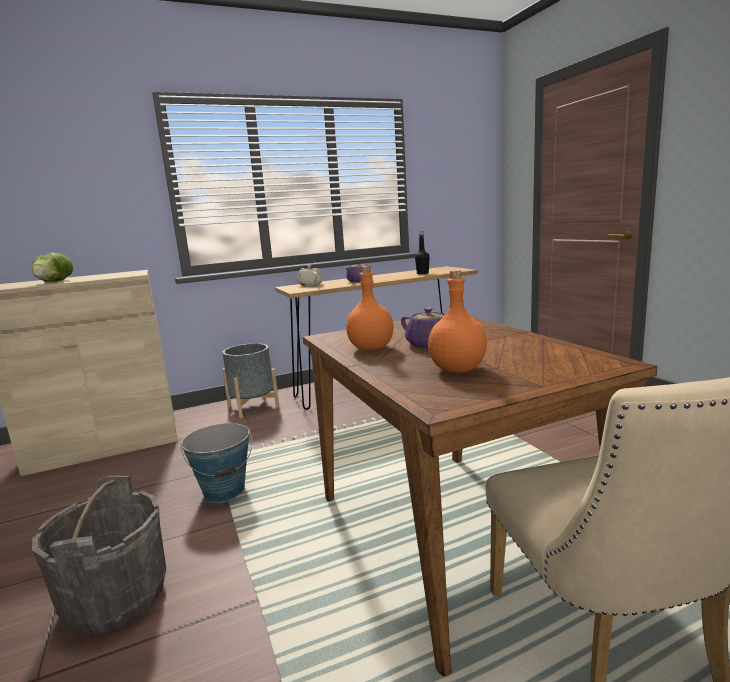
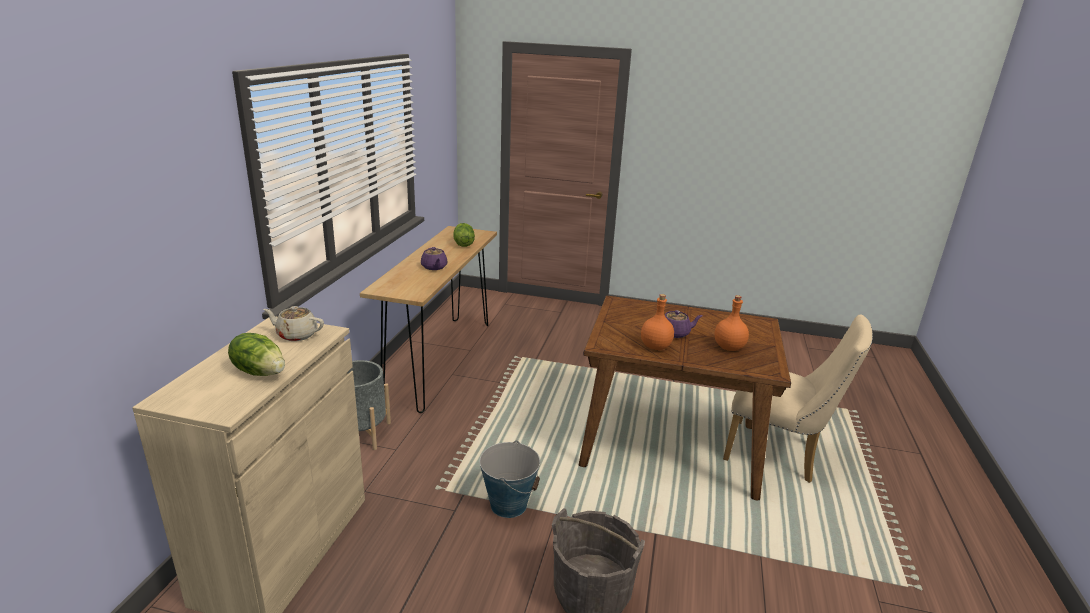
camera: 55 degrees left, 10 degrees up
beige teapot [297,265,323,286] -> beige teapot moved to [263,306,324,341]
black bottle [415,231,430,275] -> lettuce [453,223,475,247]

